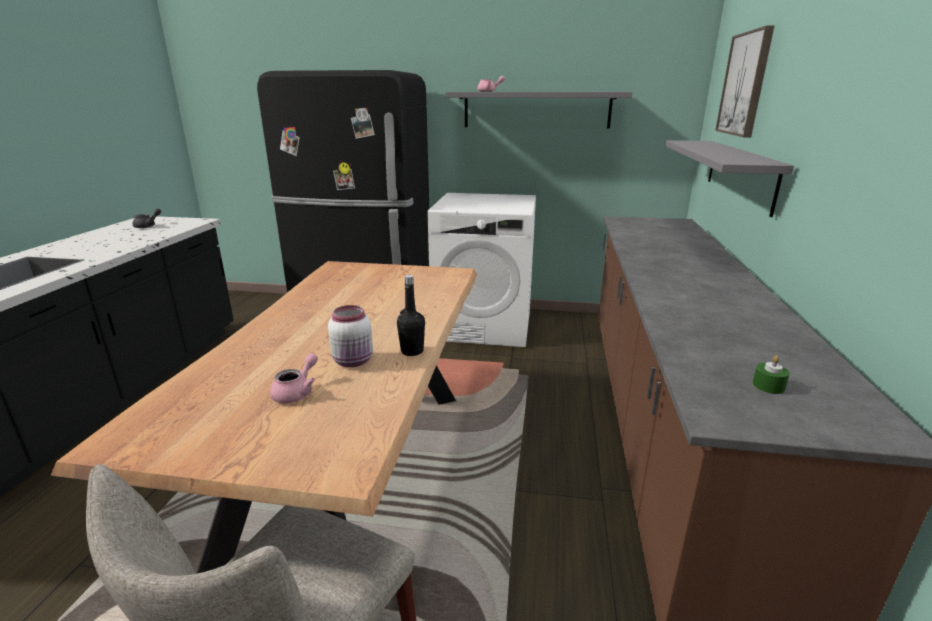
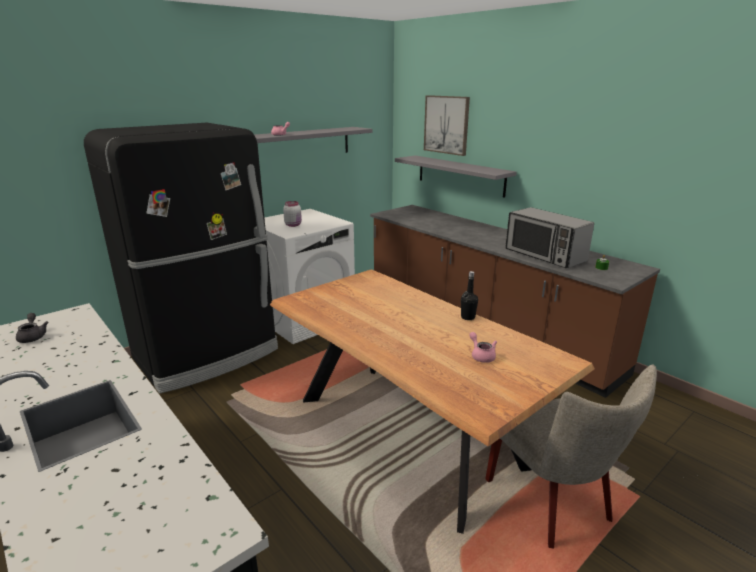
camera: 50 degrees left, 0 degrees up
white jar [328,305,373,367] -> white jar moved to [283,201,302,227]
none -> microwave [505,207,594,268]

